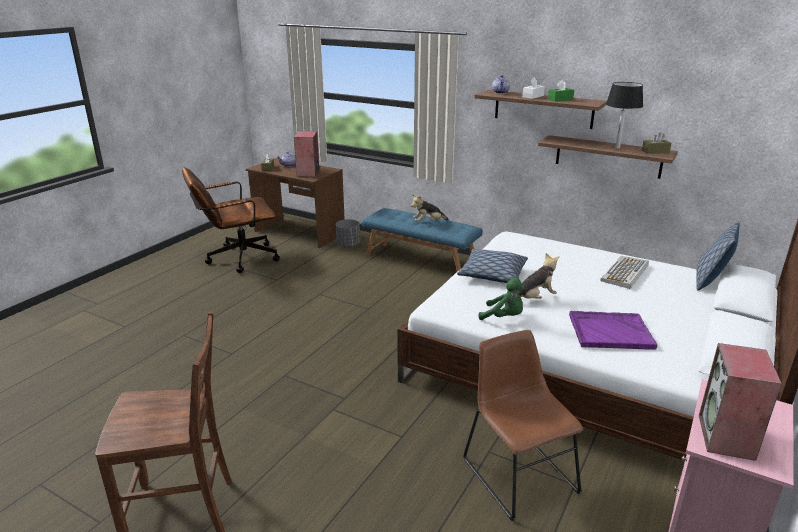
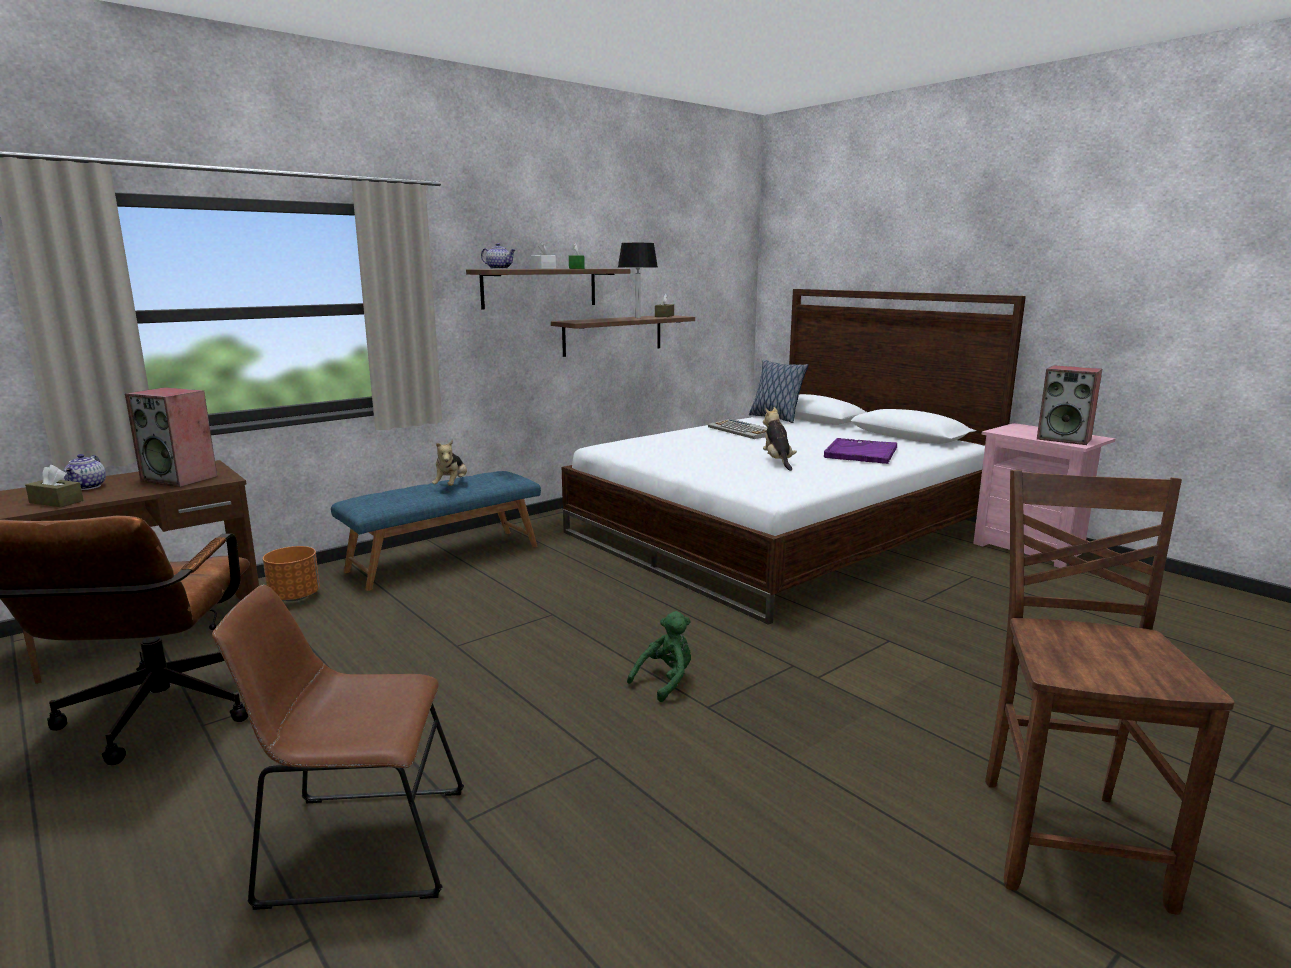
camera: 70 degrees left, 10 degrees down
grey planter [336,219,360,247] -> orange planter [263,546,320,602]
pillow [457,249,528,283] -> none
brown chair [463,330,583,521] -> brown chair moved to [212,585,464,910]
green plush toy [479,277,524,320] -> green plush toy moved to [627,611,691,702]

